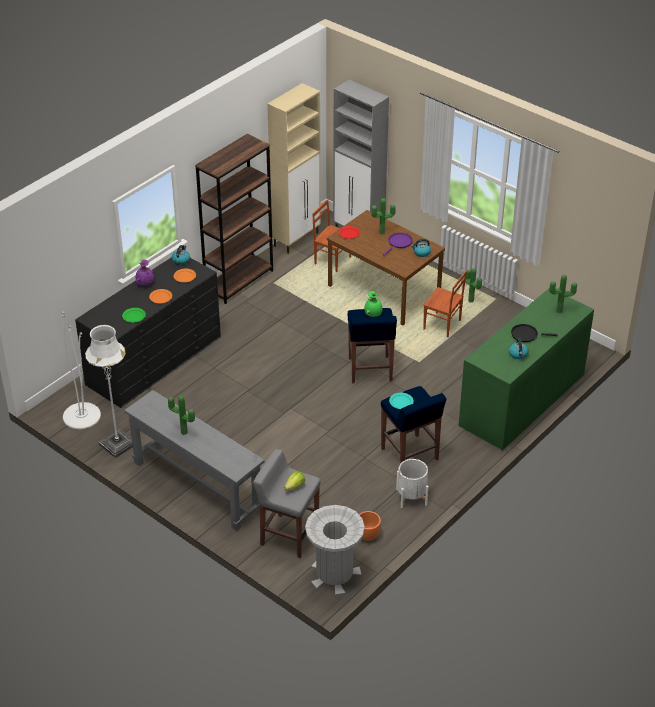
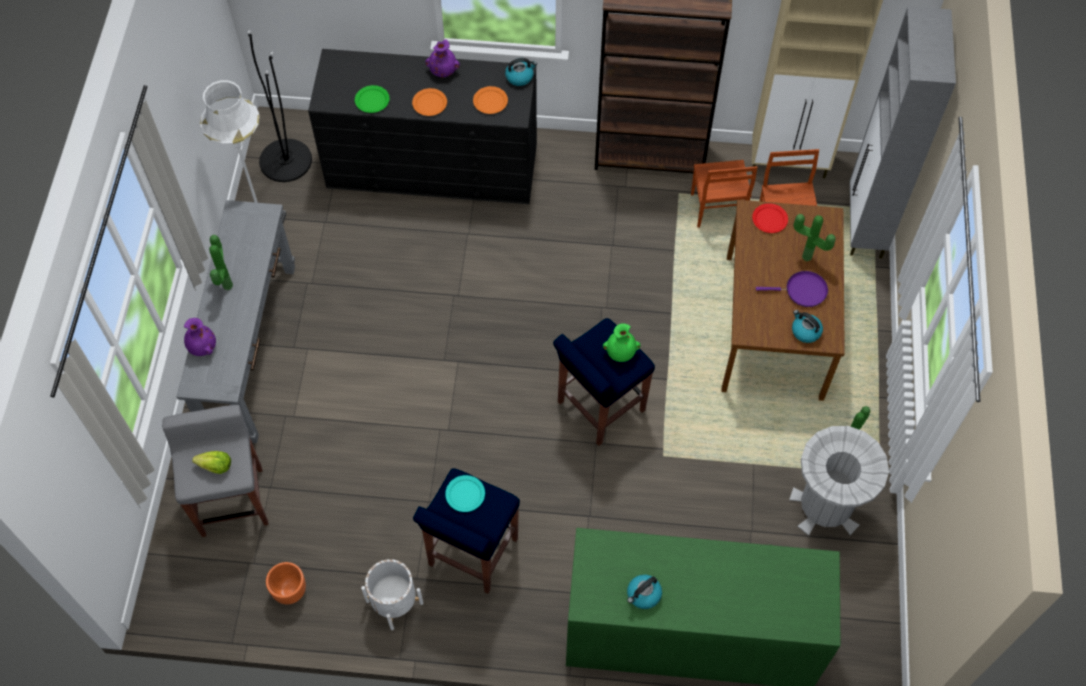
camera: 55 degrees right, 20 degrees up
white floor lamp [62,312,101,429] -> black floor lamp [247,30,312,182]
grey trash can [305,505,365,595] -> grey trash can moved to [789,426,889,536]
brown chair [423,271,467,338] -> brown chair moved to [691,160,758,228]
black frying pan [511,324,558,342] -> none
potted plant [549,275,577,313] -> none
none -> purple vase [184,318,216,356]

